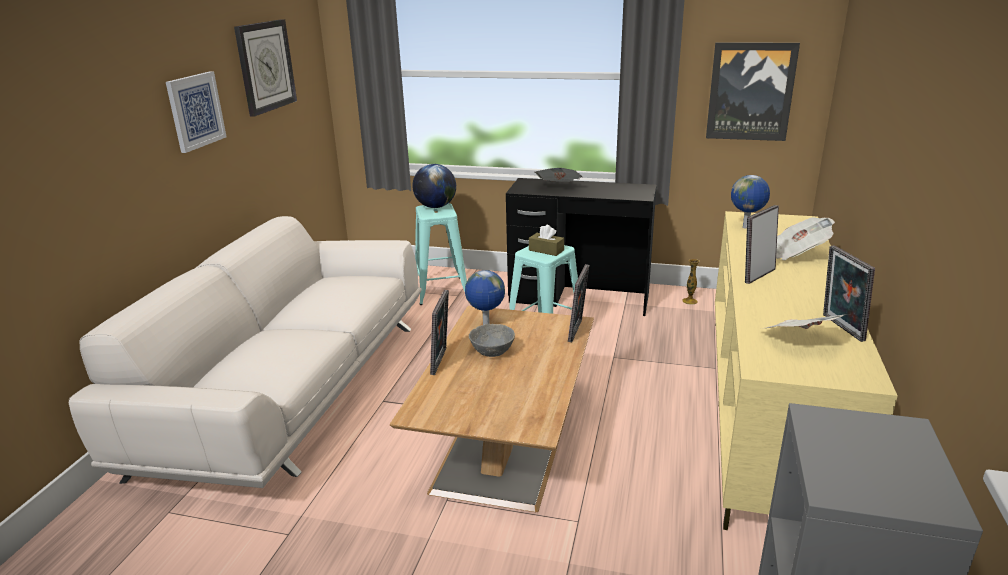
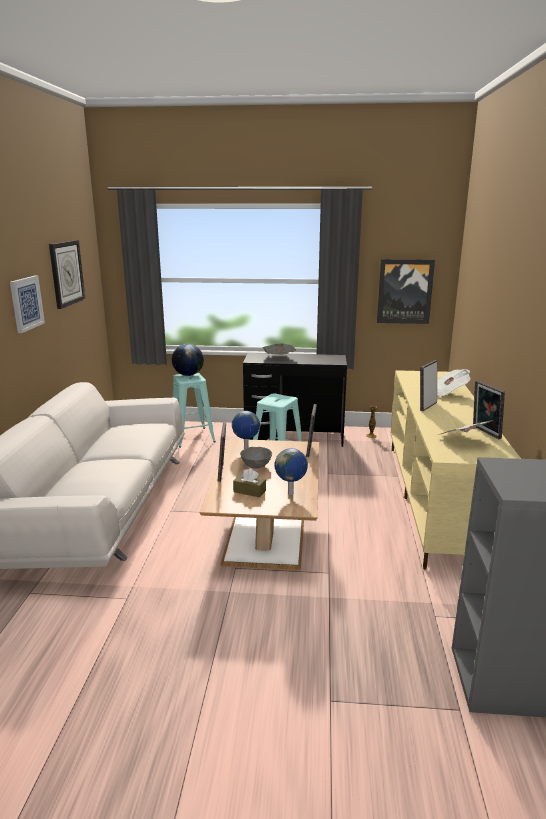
camera: 10 degrees left, 5 degrees down
brown tissue box [529,225,564,256] -> brown tissue box moved to [233,468,266,497]
globe [731,175,770,229] -> globe moved to [274,448,308,495]

